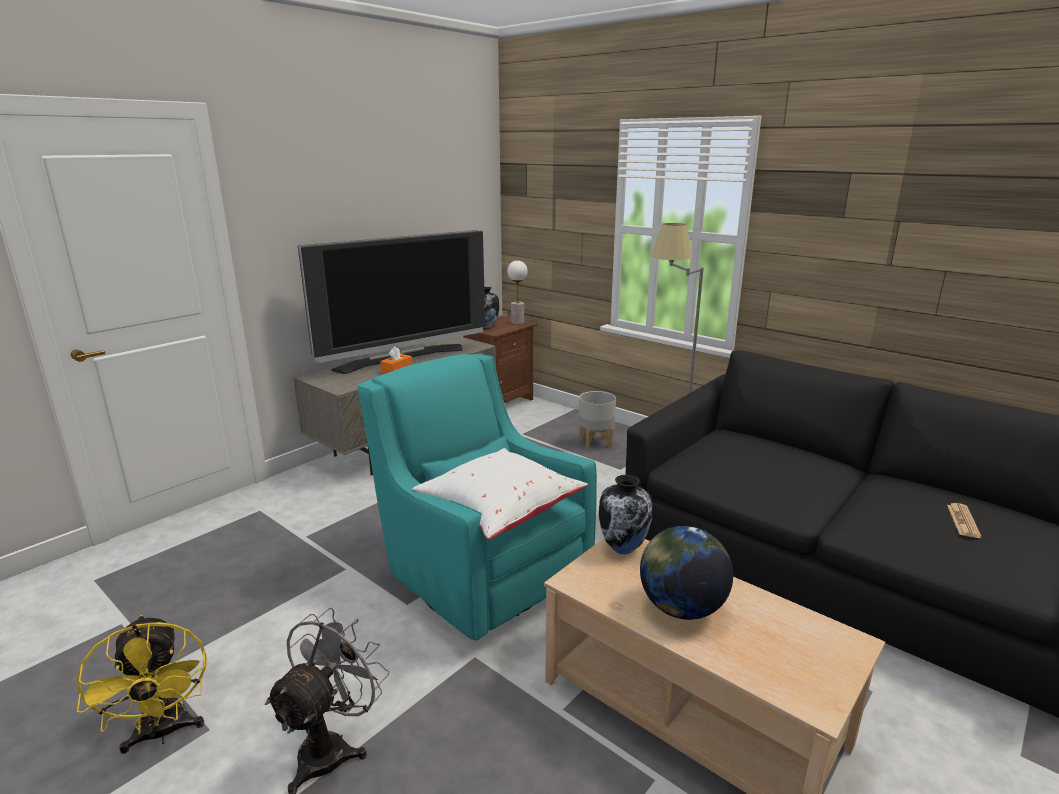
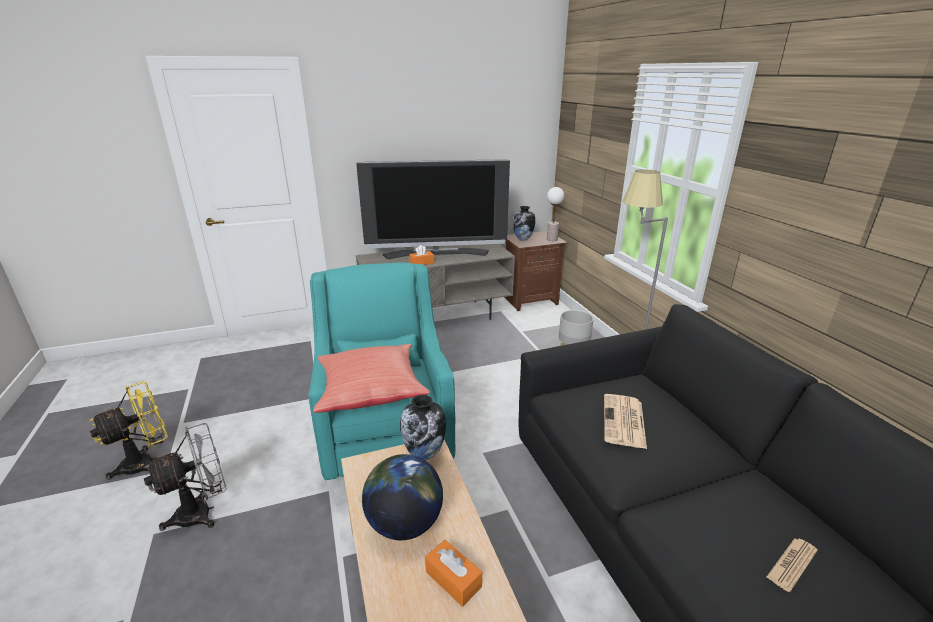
camera: 30 degrees right, 5 degrees up
yellow fan [76,615,207,754] -> yellow fan turned 135 degrees counterclockwise [90,381,168,480]
white pillow [412,448,588,540] -> red pillow [313,344,430,413]
none -> orange tissue box [425,540,482,607]
none -> newspaper [604,394,647,449]

